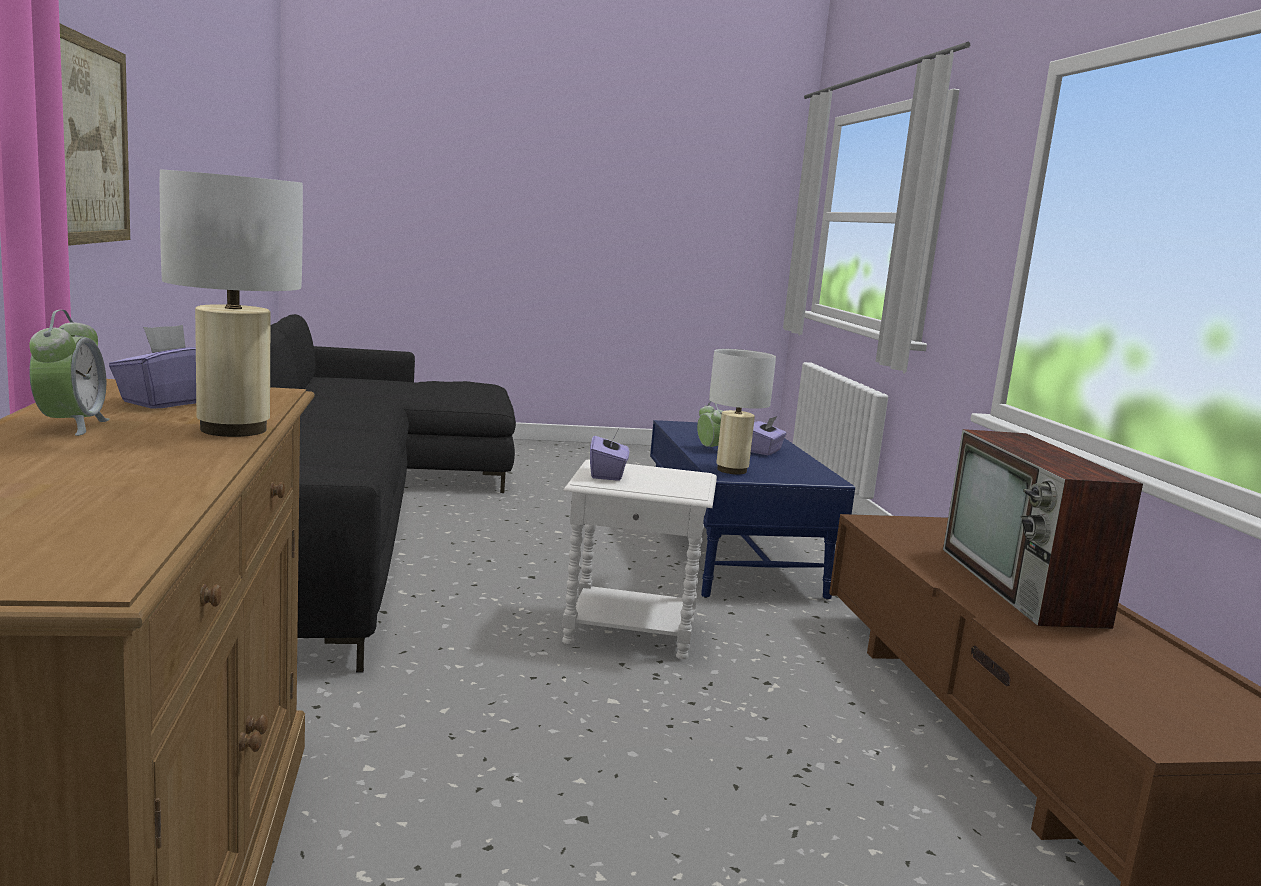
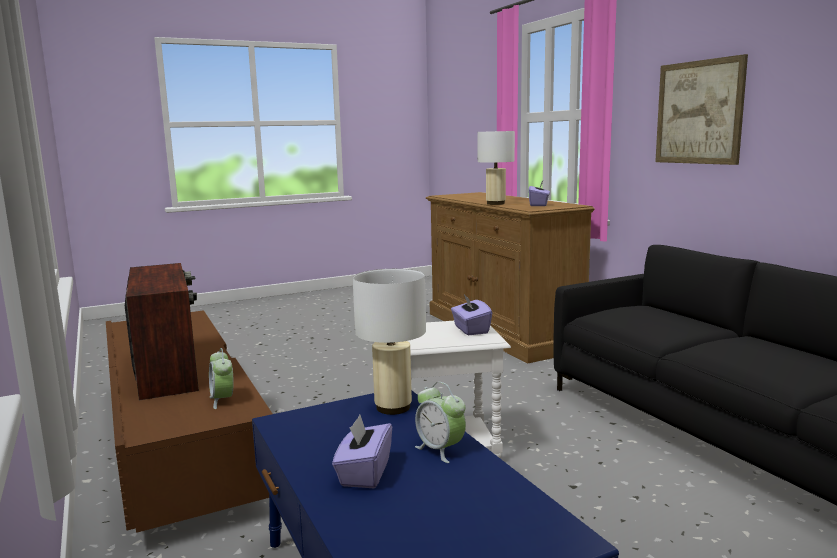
camera: 165 degrees right, 0 degrees up
alarm clock [29,310,110,436] -> alarm clock moved to [209,348,234,409]

